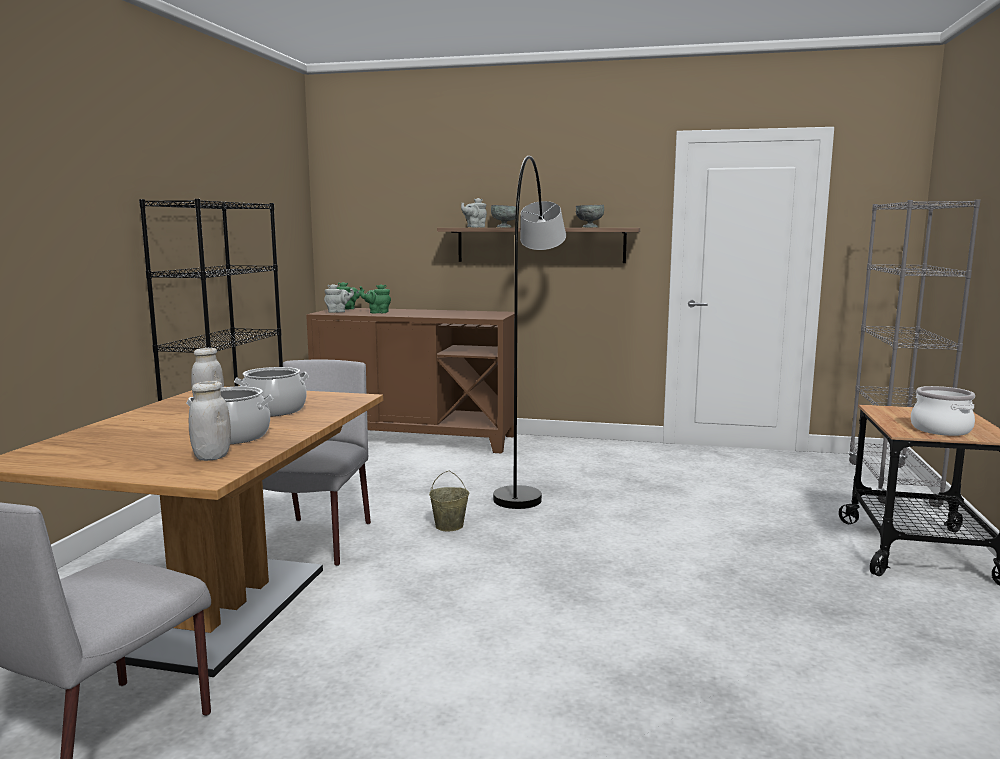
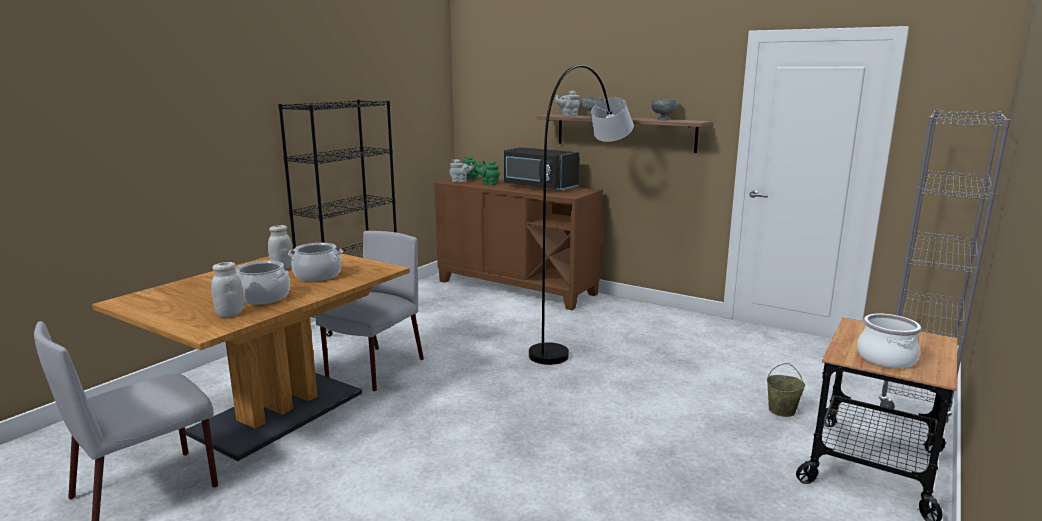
camera: 20 degrees right, 5 degrees up
beige bucket [429,471,469,531] -> beige bucket moved to [767,363,805,417]
none -> black microwave [504,147,579,191]

